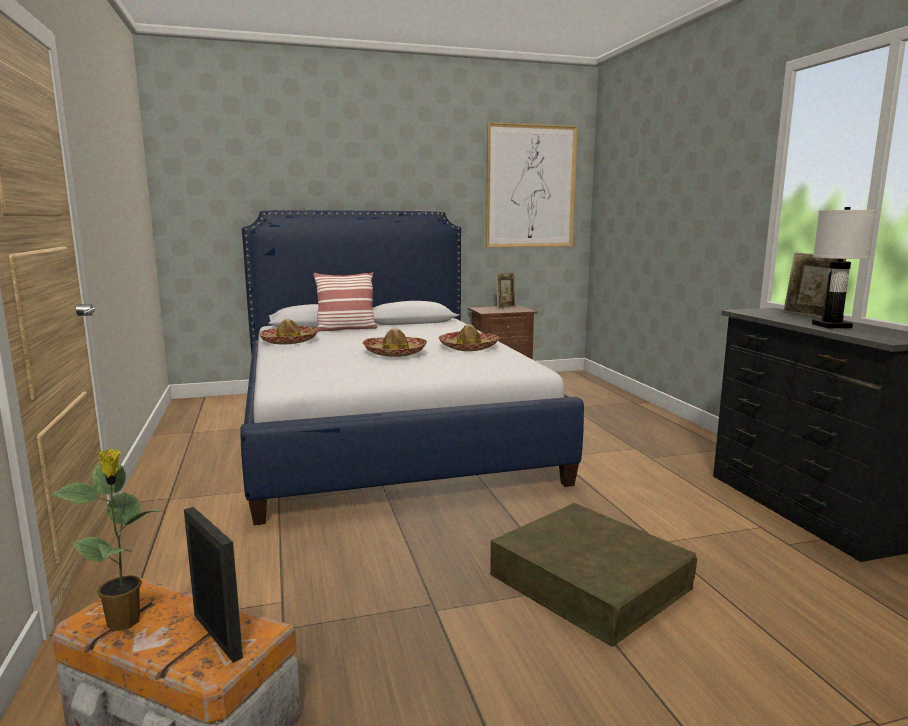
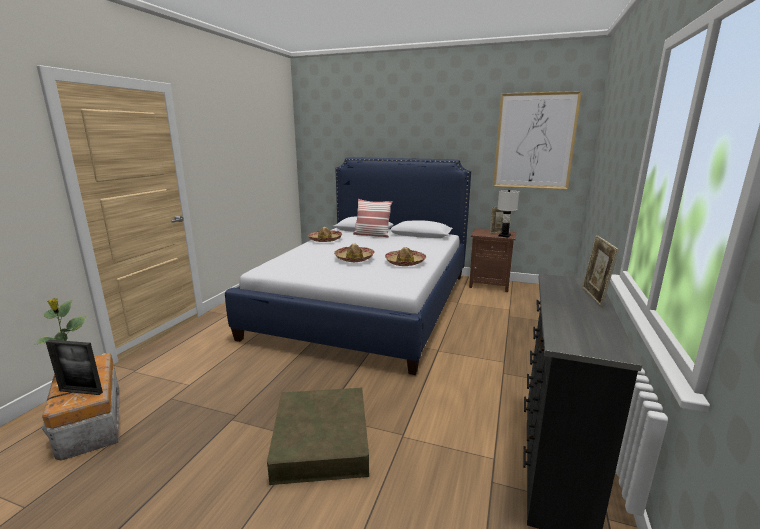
camera: 35 degrees right, 5 degrees up
picture frame [184,507,243,663] -> picture frame turned 105 degrees clockwise [46,340,103,395]
white table lamp [812,207,877,328] -> white table lamp moved to [497,190,519,238]

